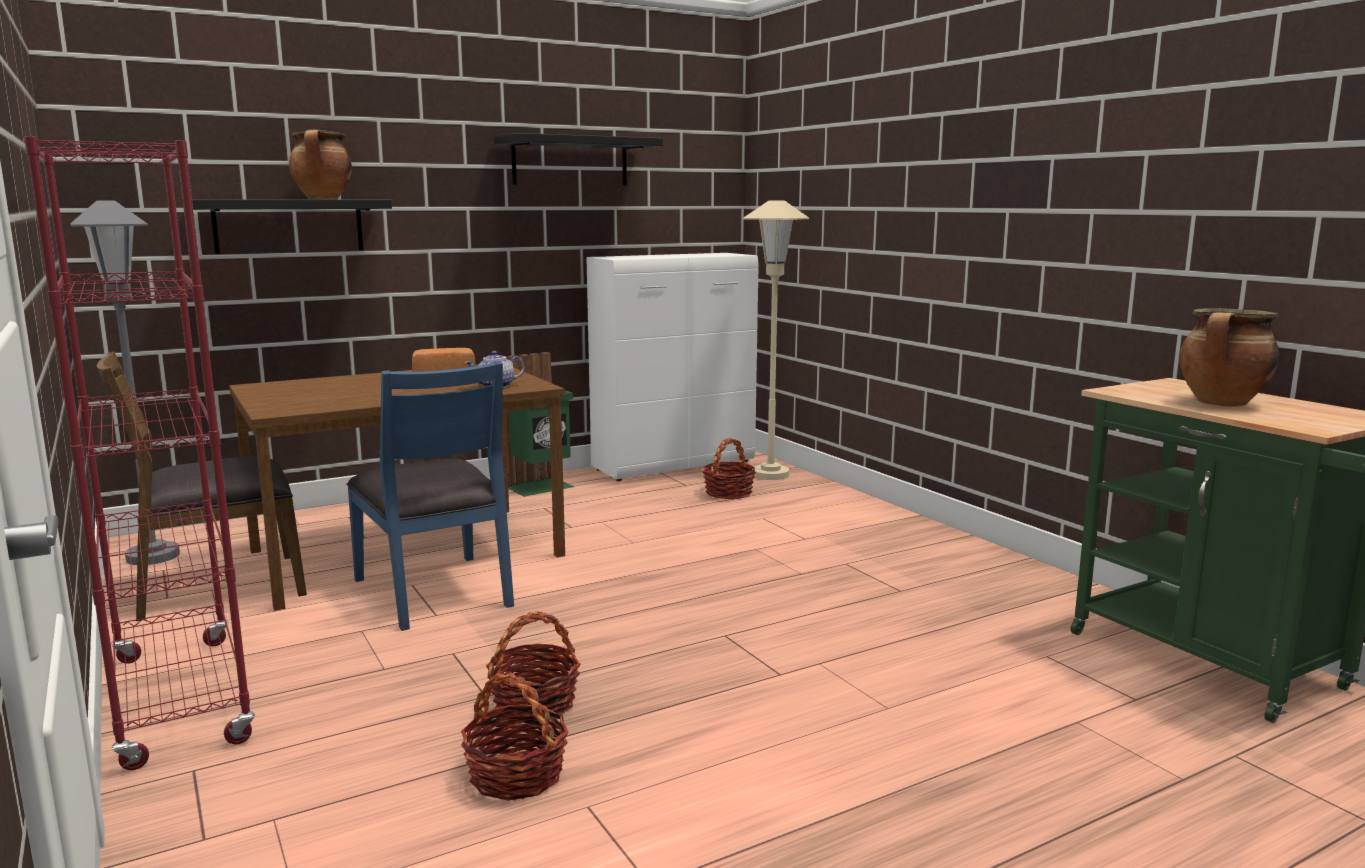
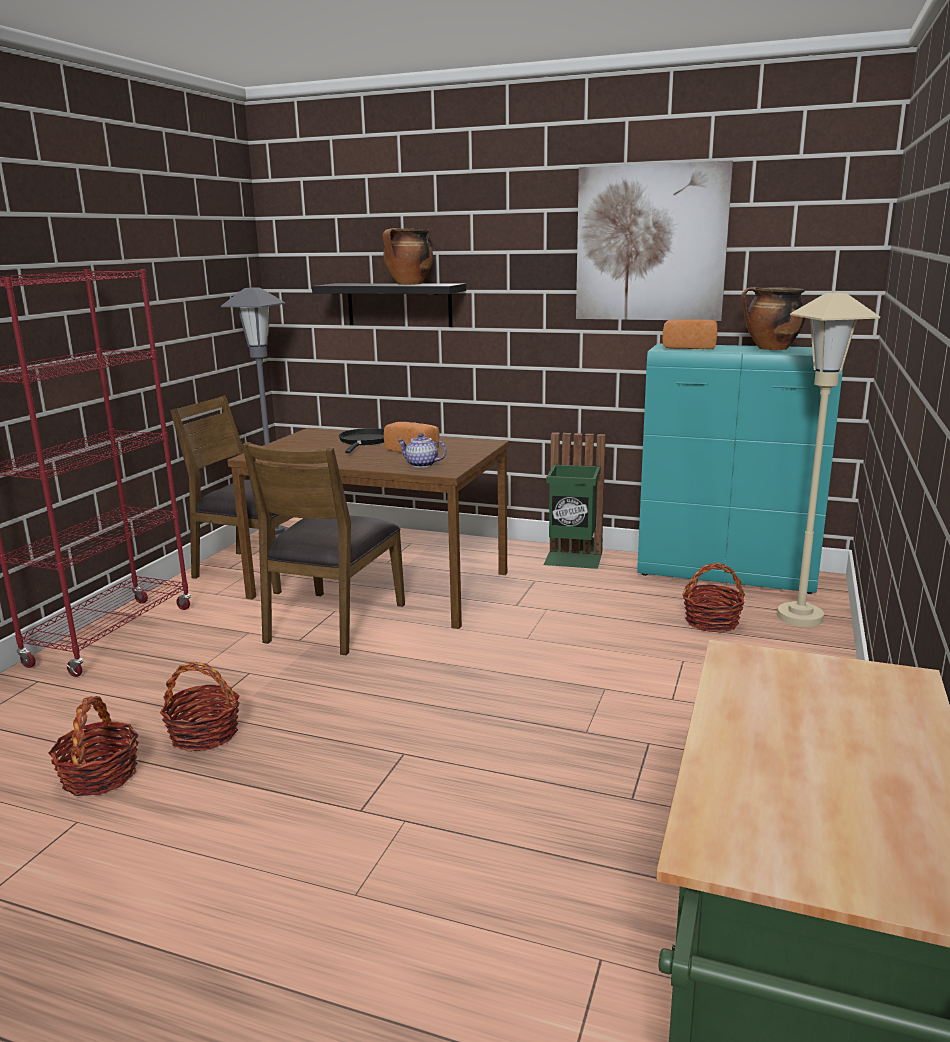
camera: 50 degrees right, 5 degrees up
blue chair [346,361,514,631] -> brown chair [242,442,405,655]
black shelf [494,133,663,185] -> picture [576,160,733,321]
white cabinet [586,253,758,481] -> turquoise cabinet [637,344,843,594]
cooking pot [1179,308,1279,407] -> cooking pot moved to [741,287,805,350]
none -> black frying pan [339,428,384,453]
none -> bread [663,319,718,349]

